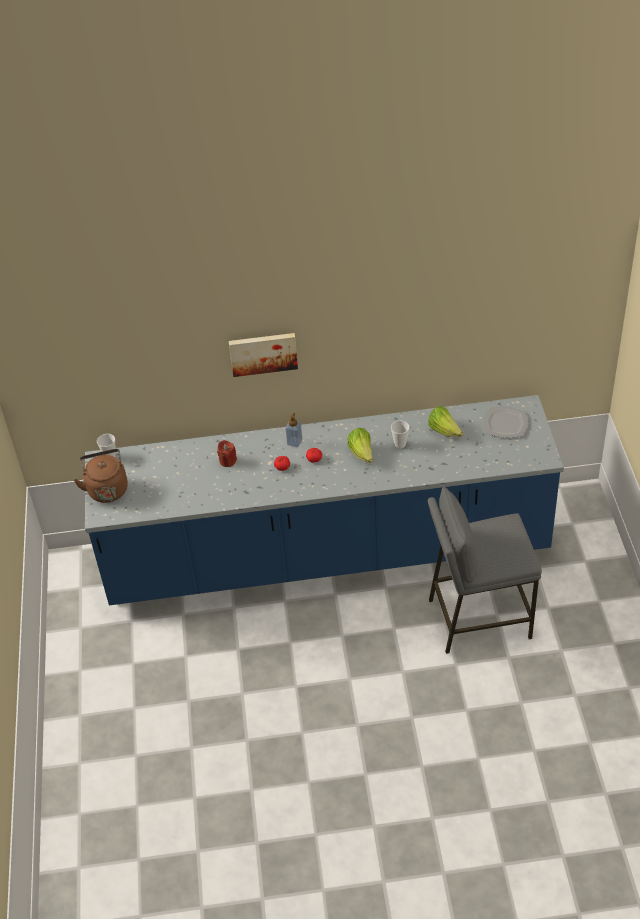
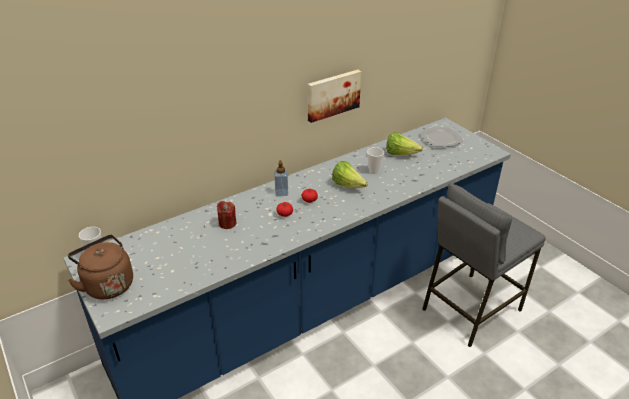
camera: 30 degrees left, 10 degrees down
picture [229,333,298,377] -> picture moved to [308,70,361,123]

